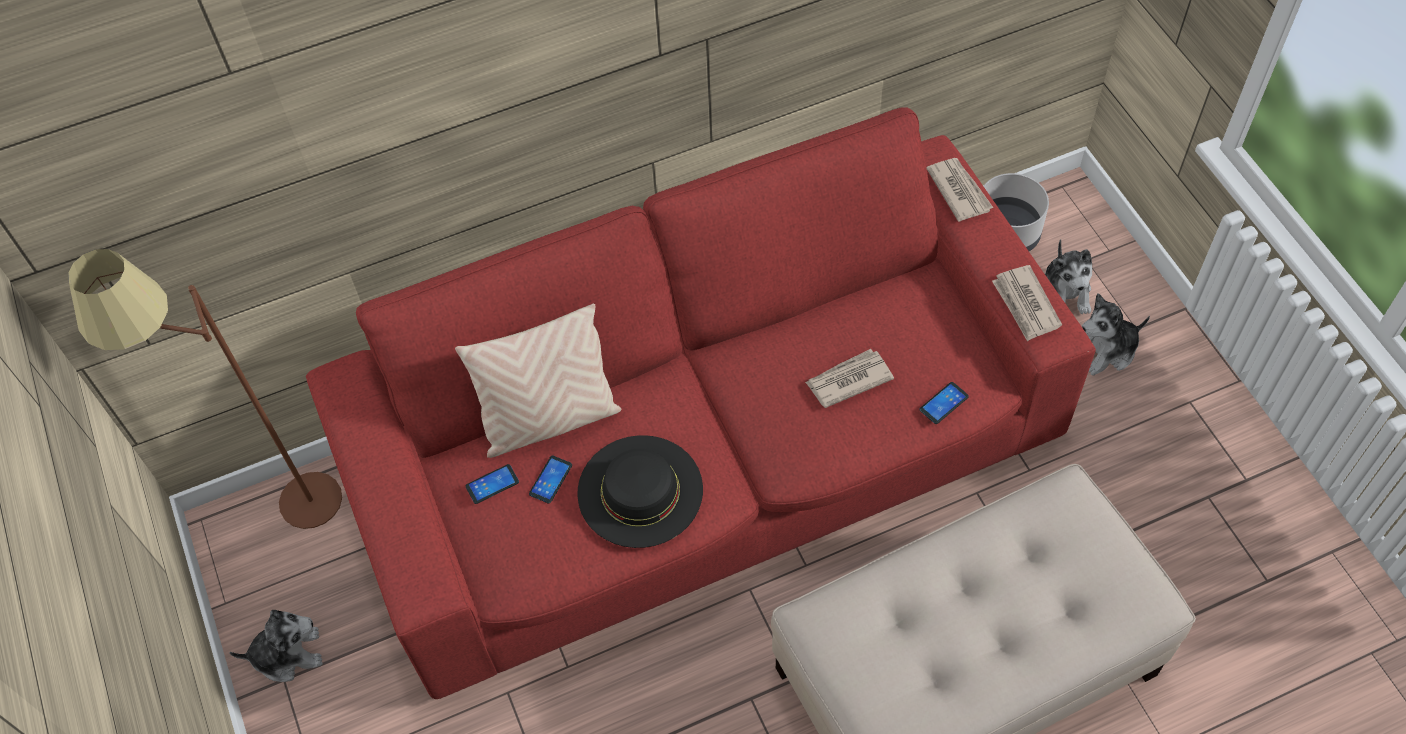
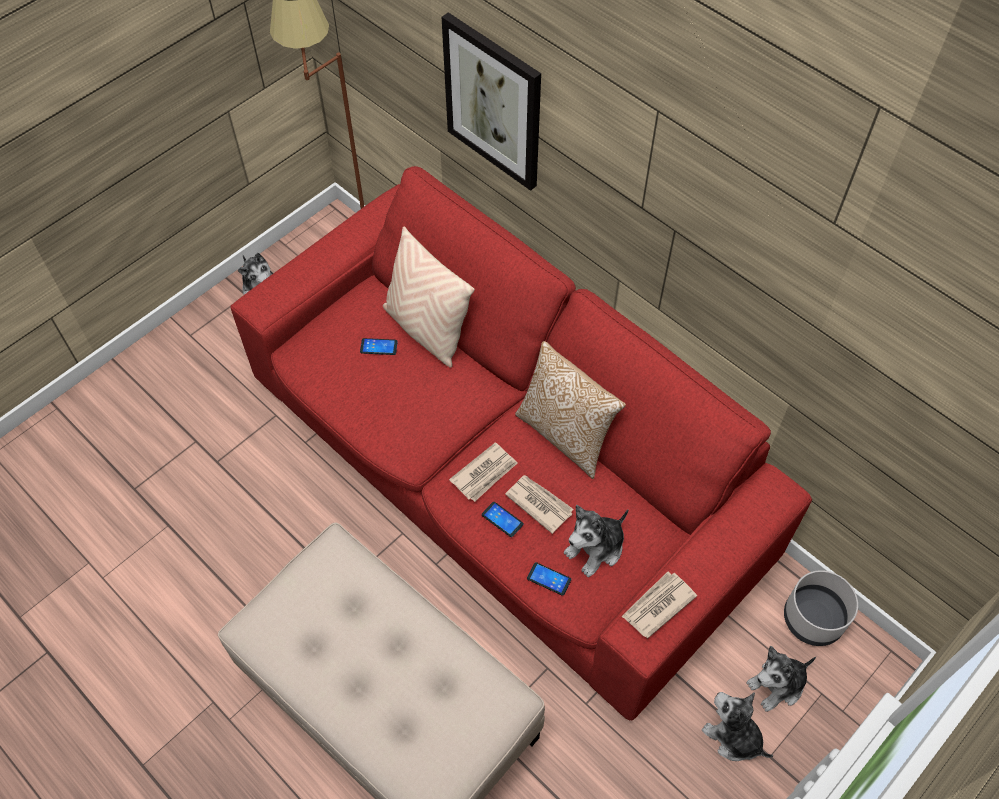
camera: 65 degrees right, 0 degrees up
phone [466,464,519,504] -> phone moved to [482,502,523,537]
black hat [577,435,703,548] -> none
newspaper [926,158,993,222] -> newspaper moved to [449,442,517,502]
none -> picture [442,12,541,191]
none -> pillow [515,341,626,479]
none -> plush toy [564,505,628,577]

